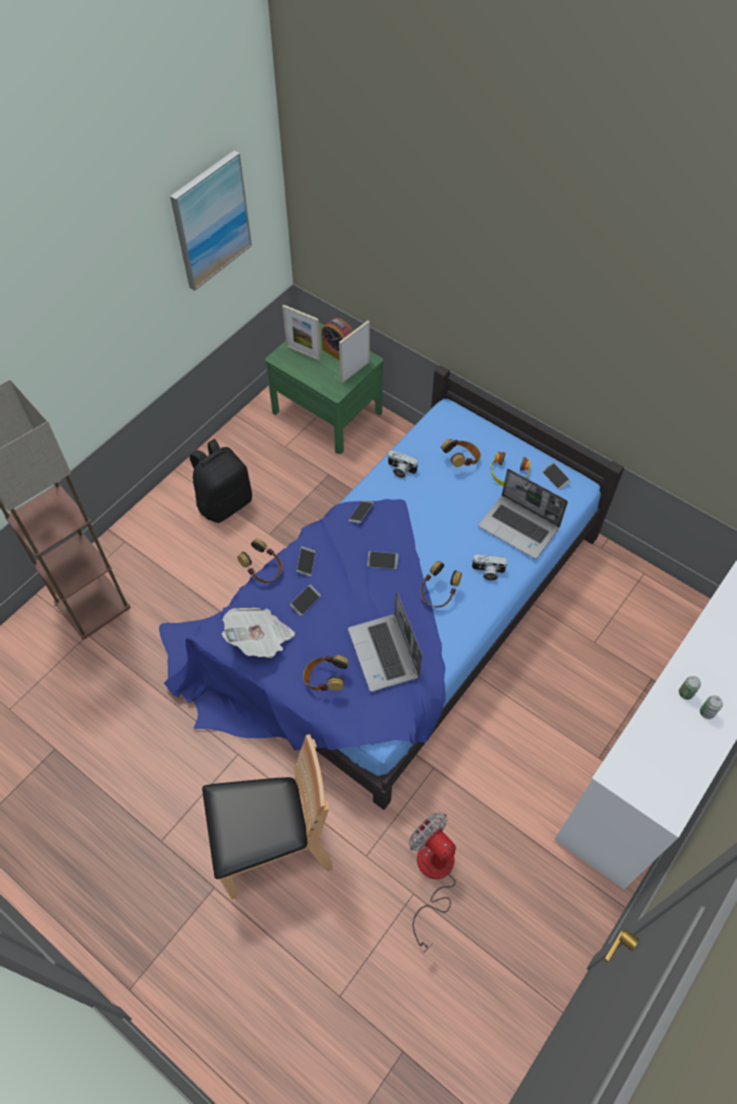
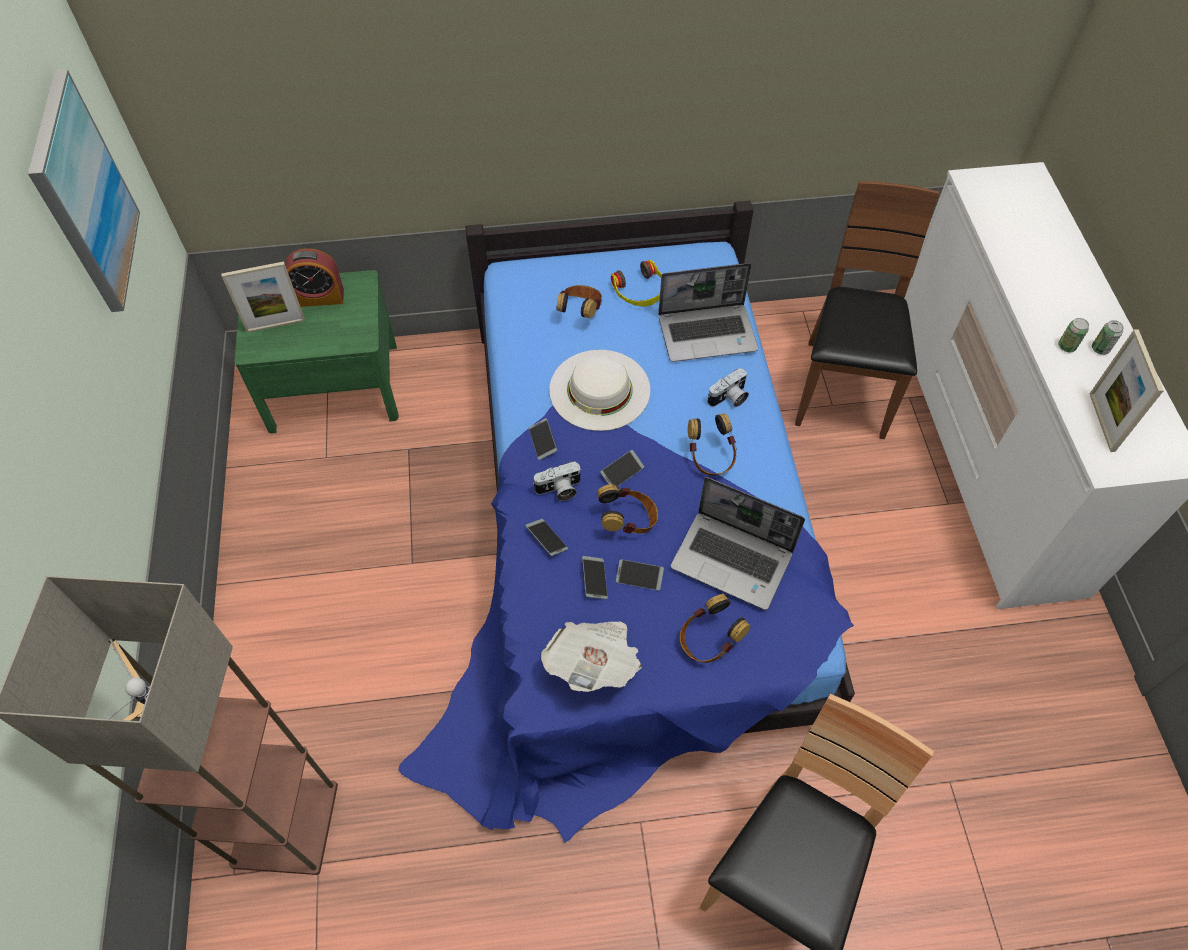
camera: 45 degrees left, 0 degrees up
black backpack [190,439,252,523] -> none
headphones [237,538,282,583] -> headphones moved to [597,484,658,534]
picture frame [339,321,370,383] -> picture frame moved to [1089,329,1164,452]
camera [388,451,418,478] -> camera moved to [532,461,582,501]
fan [409,812,456,953] -> none
phone [542,462,571,490] -> phone moved to [616,559,664,590]
none -> white hat [549,350,650,431]
none -> brown chair [795,181,939,439]

